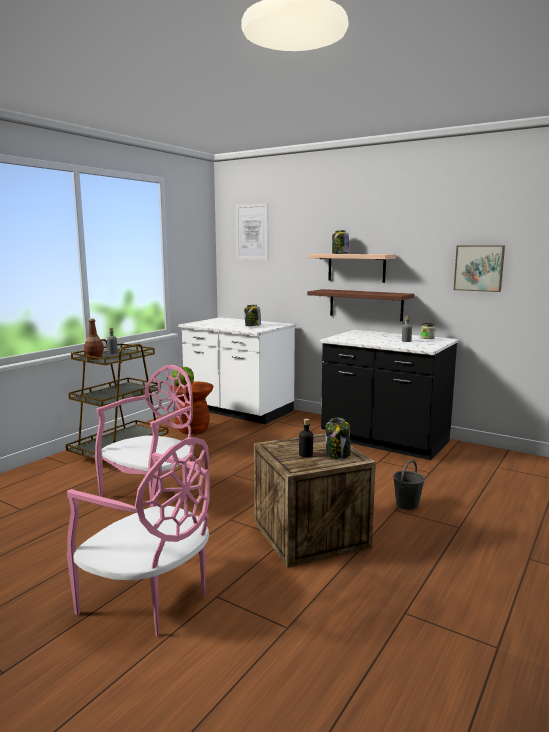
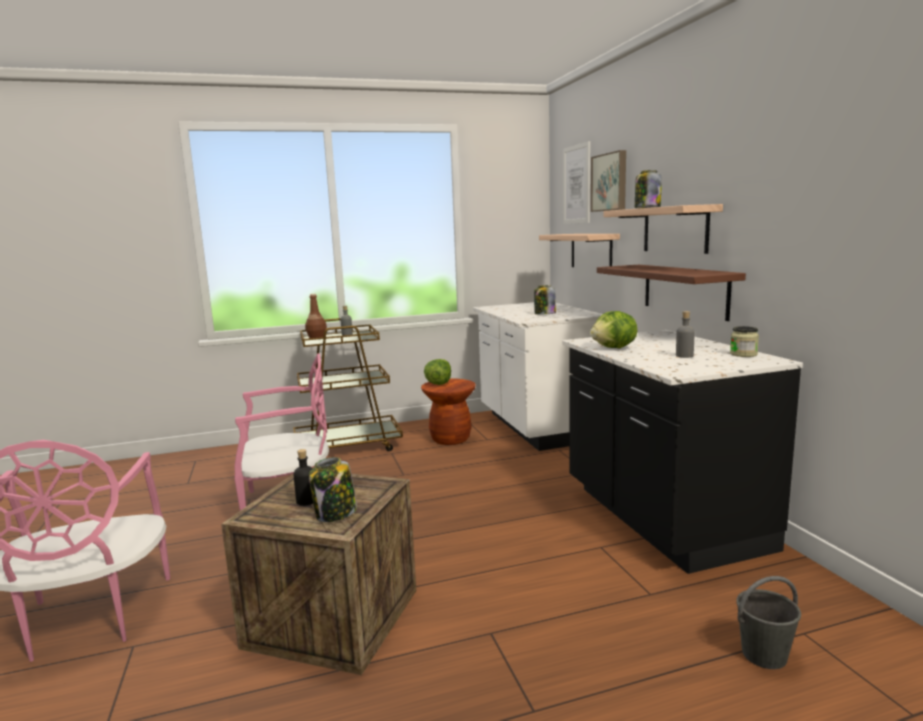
camera: 40 degrees right, 0 degrees up
grey bucket [393,459,425,510] -> grey bucket moved to [736,576,801,669]
picture [453,246,505,292] -> picture moved to [591,150,626,212]
none -> shelf [539,234,620,267]
none -> lettuce [590,311,637,348]

